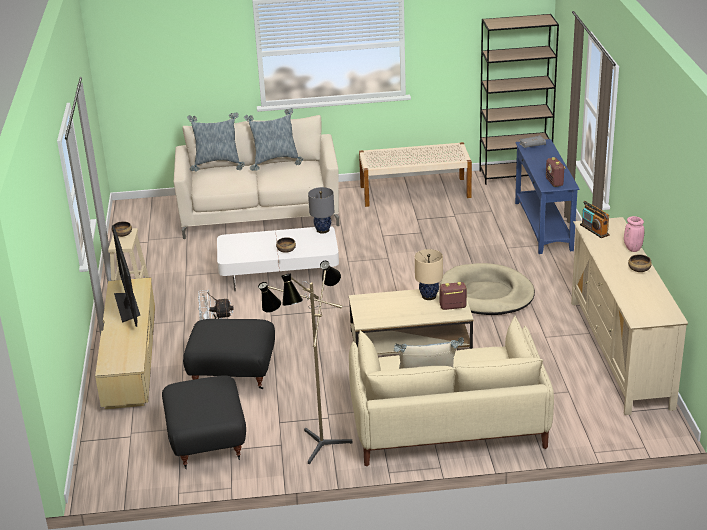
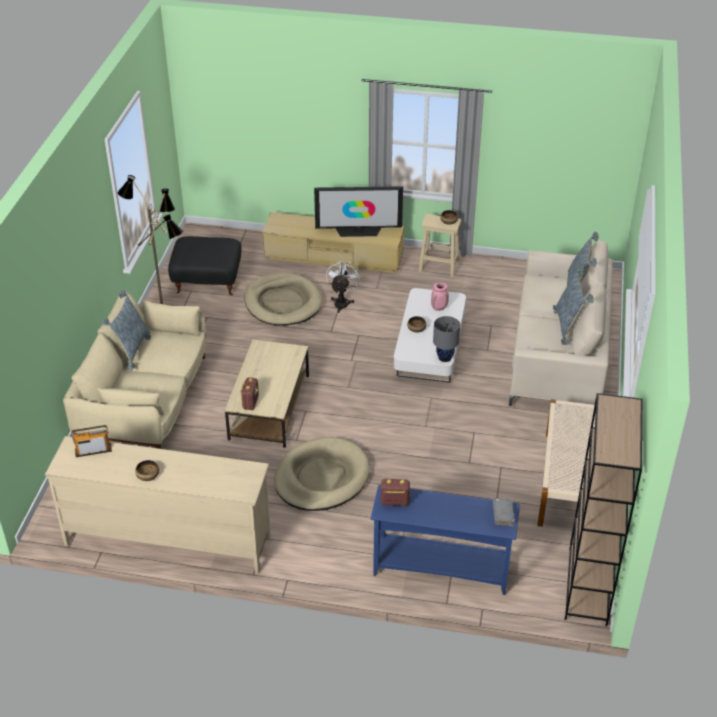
camera: 105 degrees right, 10 degrees up
black ottoman [183,319,275,389] -> beige dog bed [244,273,322,326]
beige table lamp [415,249,443,300] -> none
radio [580,201,610,238] -> radio moved to [71,425,112,457]
pink vase [624,216,645,252] -> pink vase moved to [431,282,449,311]

